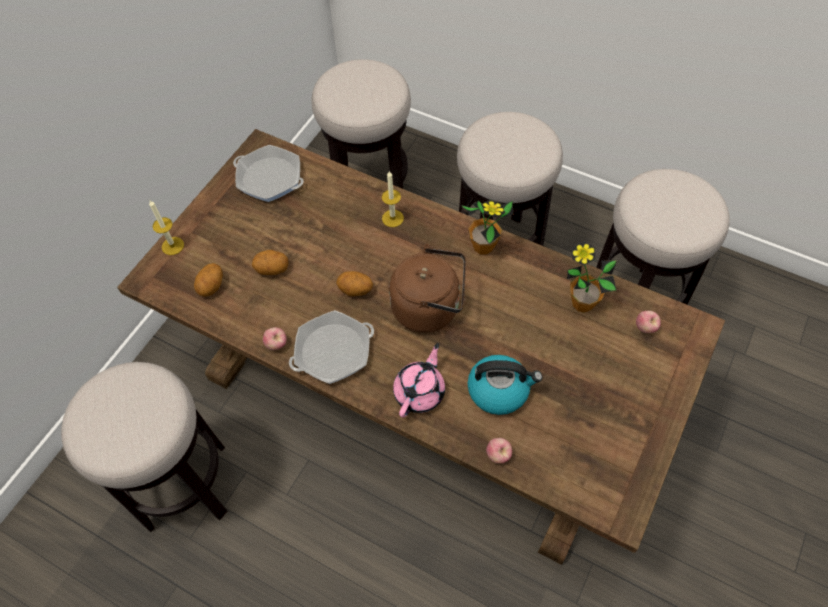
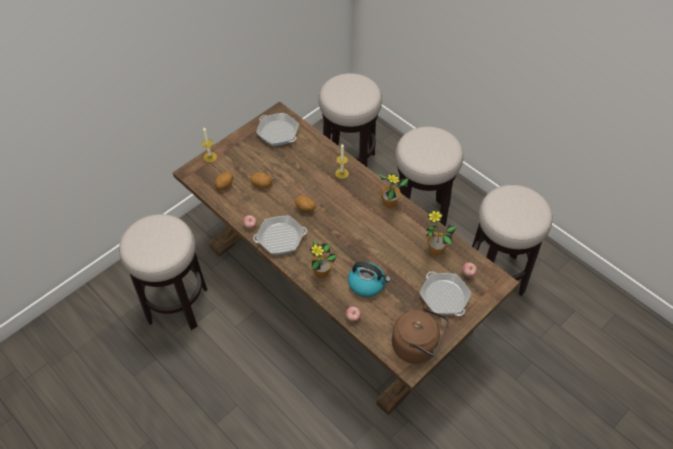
camera: 15 degrees right, 5 degrees down
brown kettle [389,244,466,333] -> brown kettle moved to [392,304,449,364]
pink teapot [393,343,445,417] -> potted plant [310,239,337,278]
none -> frying pan [420,271,471,316]

